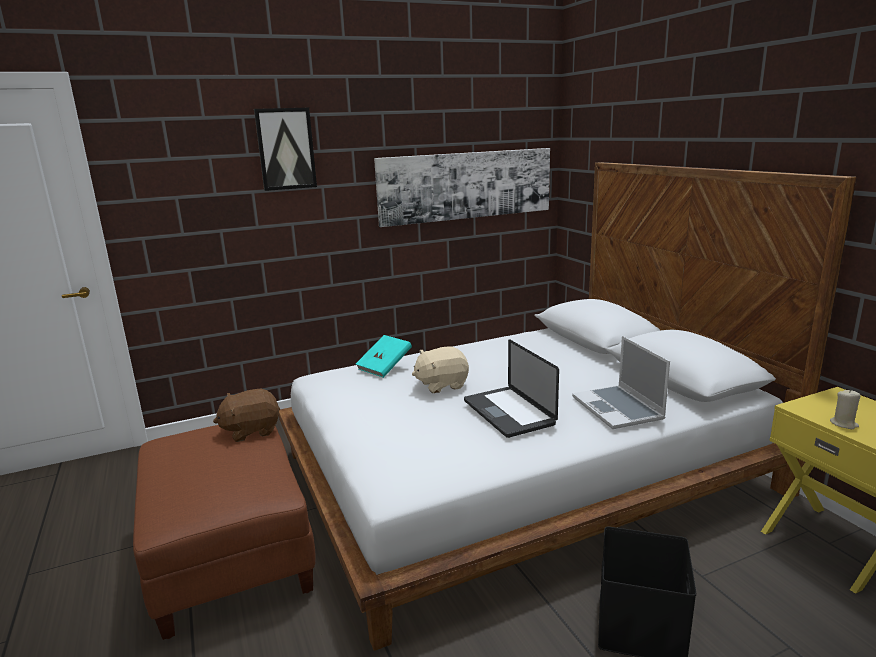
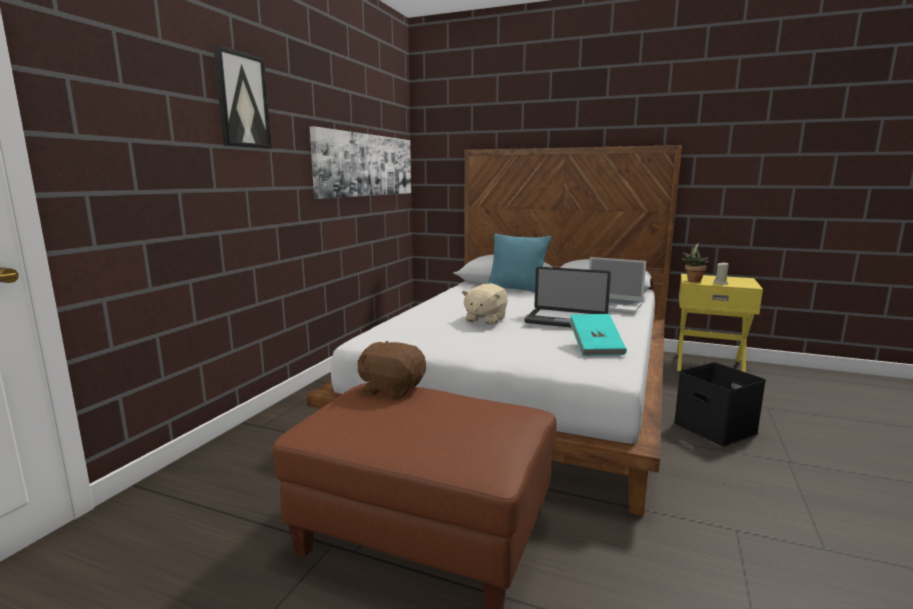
camera: 45 degrees left, 5 degrees down
brown plush toy [213,389,280,442] -> brown plush toy turned 90 degrees clockwise [357,341,426,399]
turquoise book [356,335,412,378] -> turquoise book moved to [569,314,627,356]
none -> turquoise pillow [487,233,551,292]
none -> potted plant [681,243,709,282]

